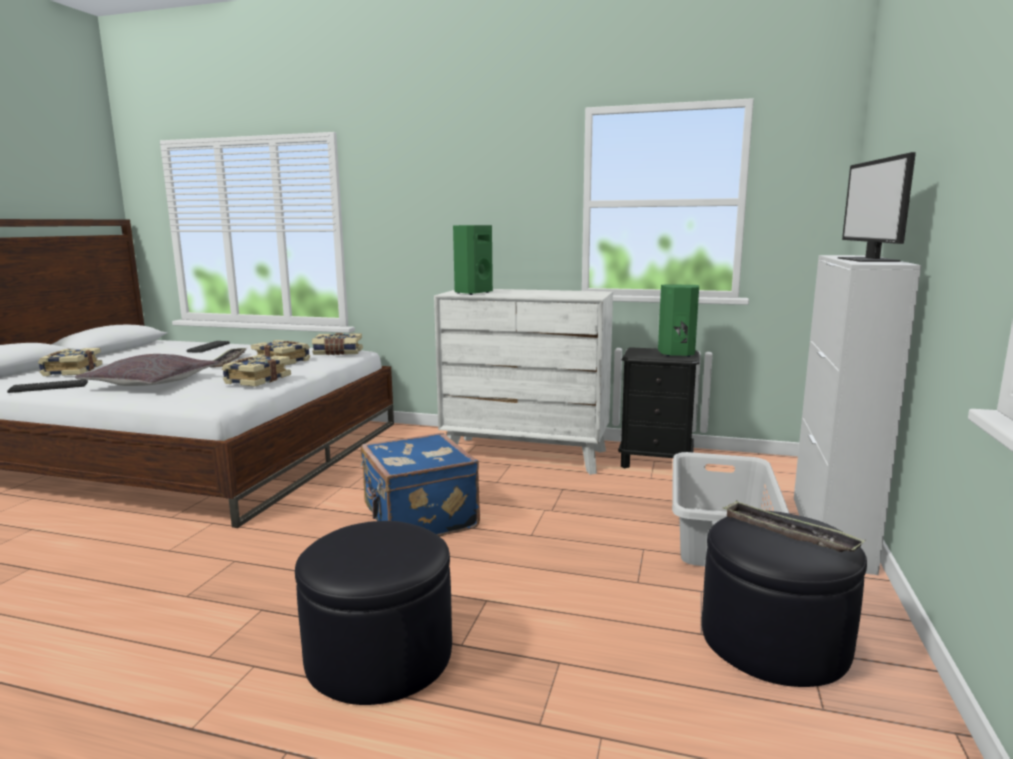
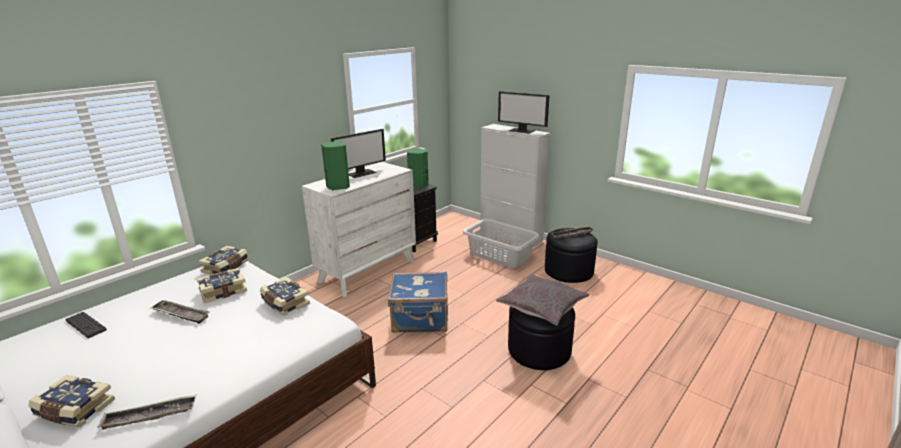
camera: 65 degrees left, 10 degrees up
keyboard [7,380,88,393] -> tray [97,395,196,430]
grey pillow [75,354,220,386] -> grey pillow moved to [496,274,589,325]
none -> monitor [331,129,386,178]

